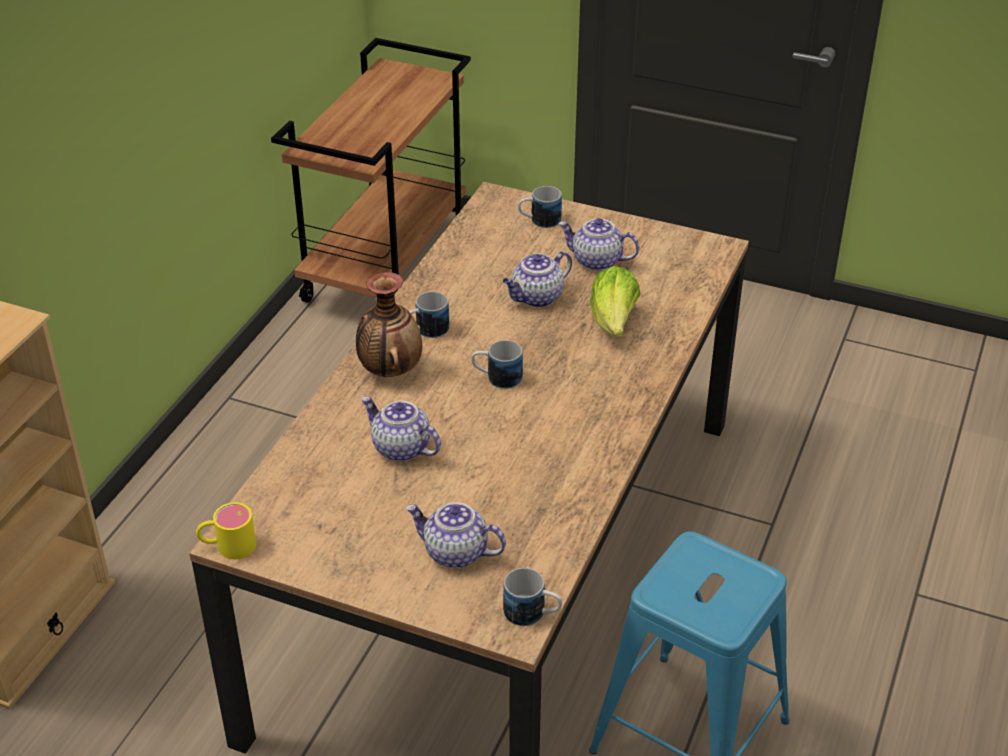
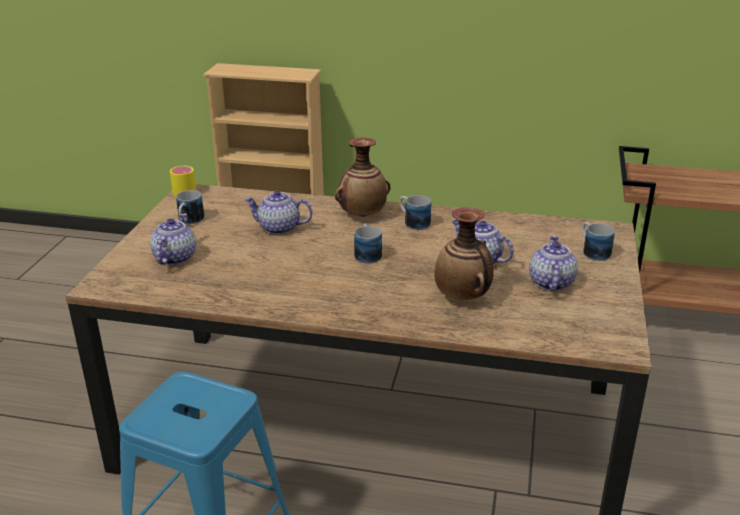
camera: 80 degrees right, 10 degrees down
teapot [361,396,441,462] -> teapot turned 105 degrees counterclockwise [244,190,313,235]
mug [503,568,562,626] -> mug moved to [176,190,204,224]
lettuce [590,266,641,337] -> vase [434,207,494,300]

